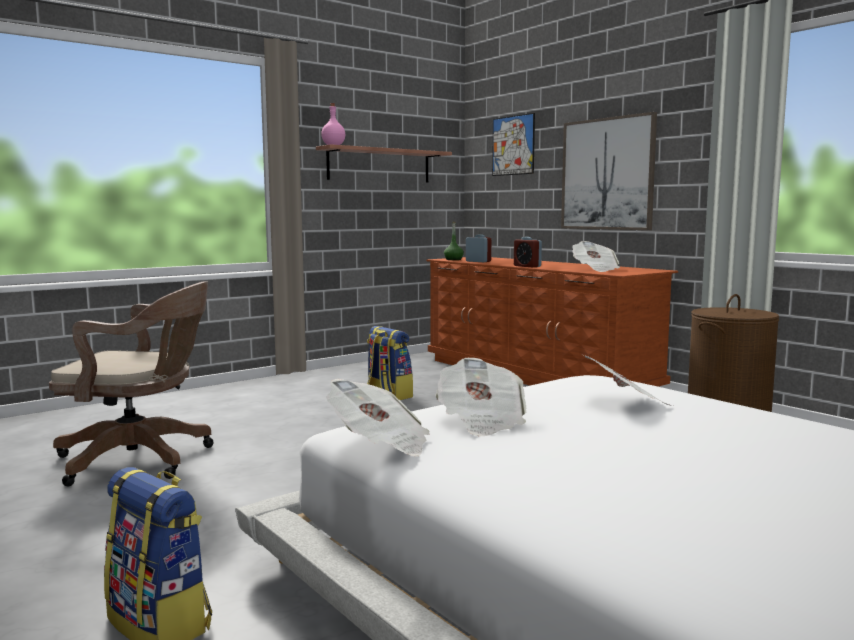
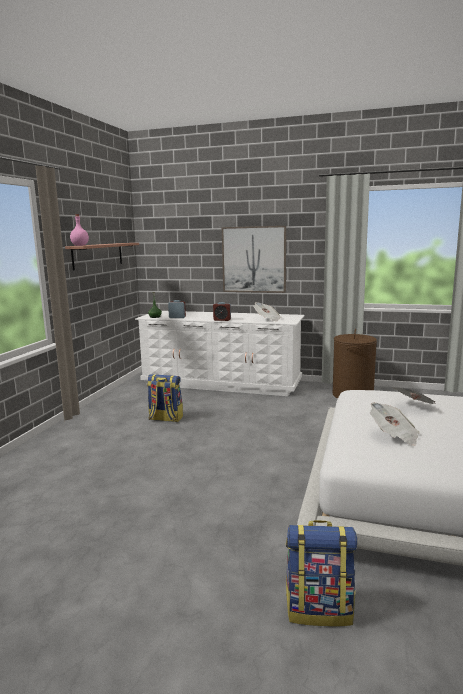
camera: 35 degrees left, 5 degrees up
brown office chair [49,282,214,486] -> none
newspaper [326,379,430,456] -> none
brown dresser [426,257,678,387] -> white dresser [135,311,305,396]
picture [492,113,535,176] -> none

